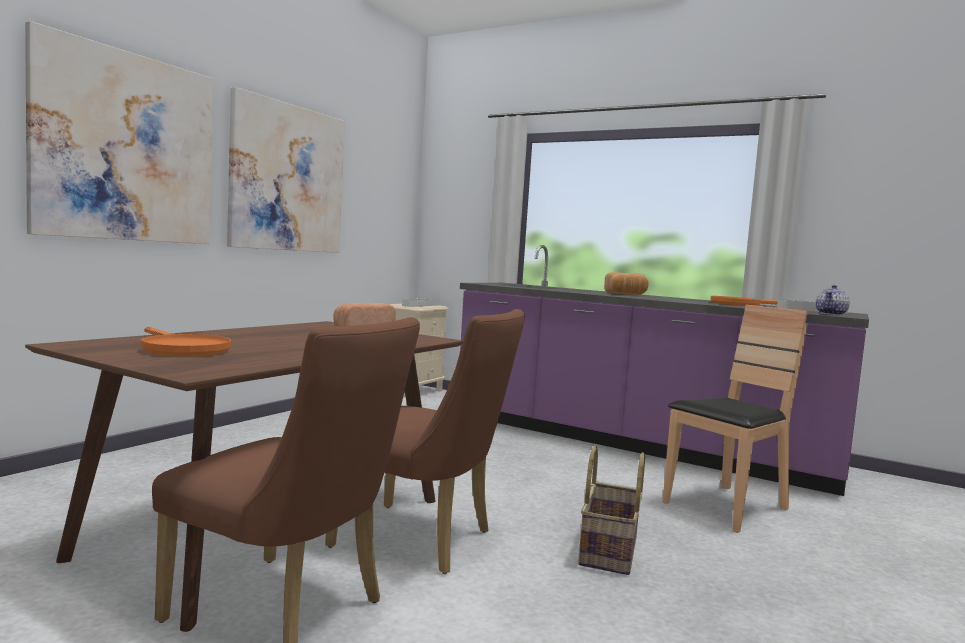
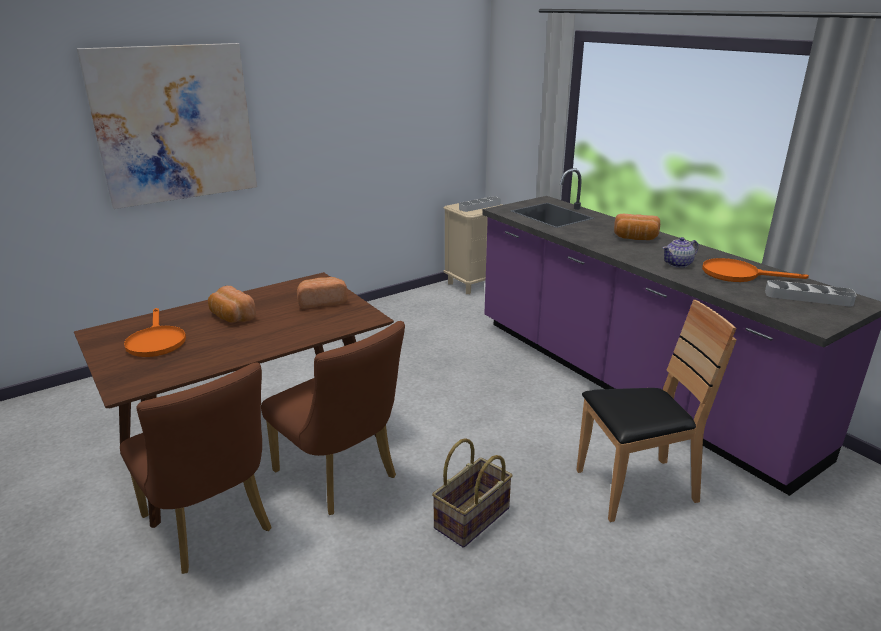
camera: 25 degrees right, 20 degrees up
picture [227,87,345,253] -> none
teapot [815,285,850,315] -> teapot moved to [663,237,698,268]
none -> bread [208,286,256,323]

